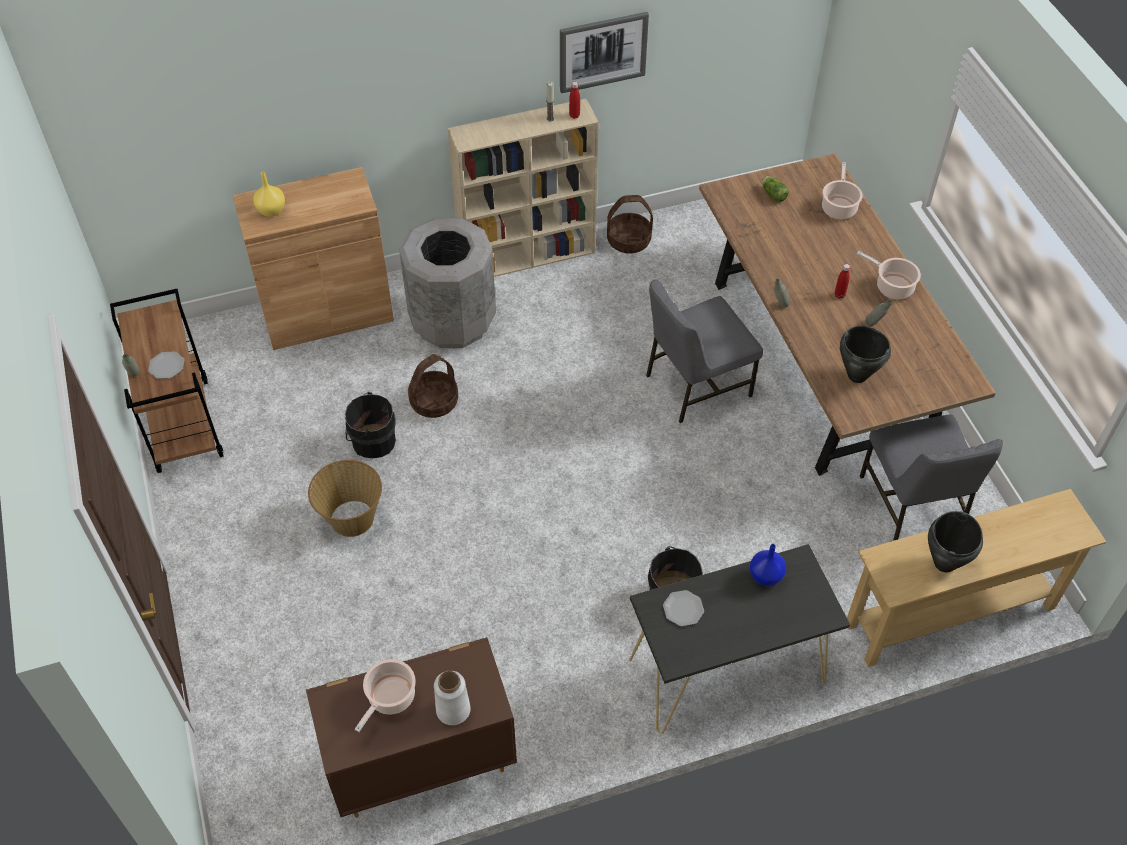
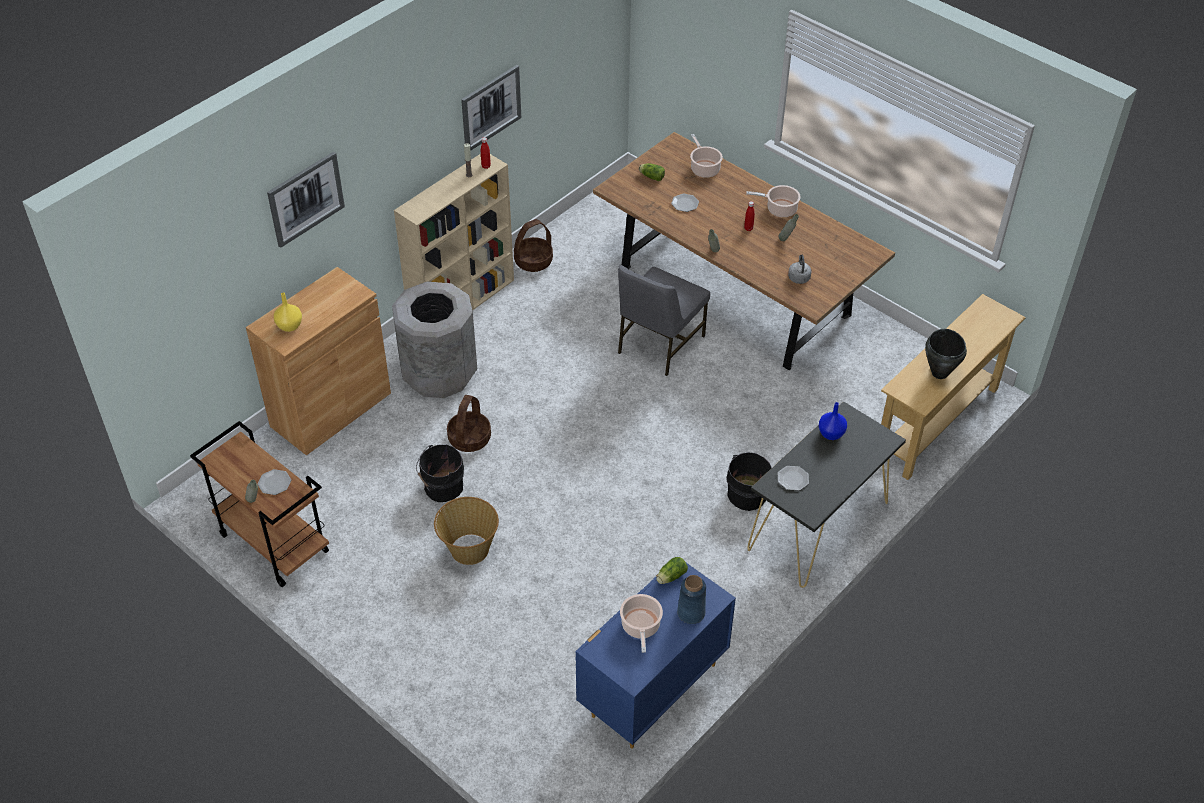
camera: 30 degrees left, 5 degrees down
brown dresser [306,637,517,818] -> blue dresser [575,556,736,748]
white vase [434,671,470,725] -> blue vase [677,575,706,624]
black cooking pot [840,326,891,383] -> grey kettle [788,255,811,284]
grey chair [860,415,1003,541] -> none
none -> picture [267,152,345,248]
none -> lettuce [657,557,688,584]
none -> plate [671,194,699,212]

